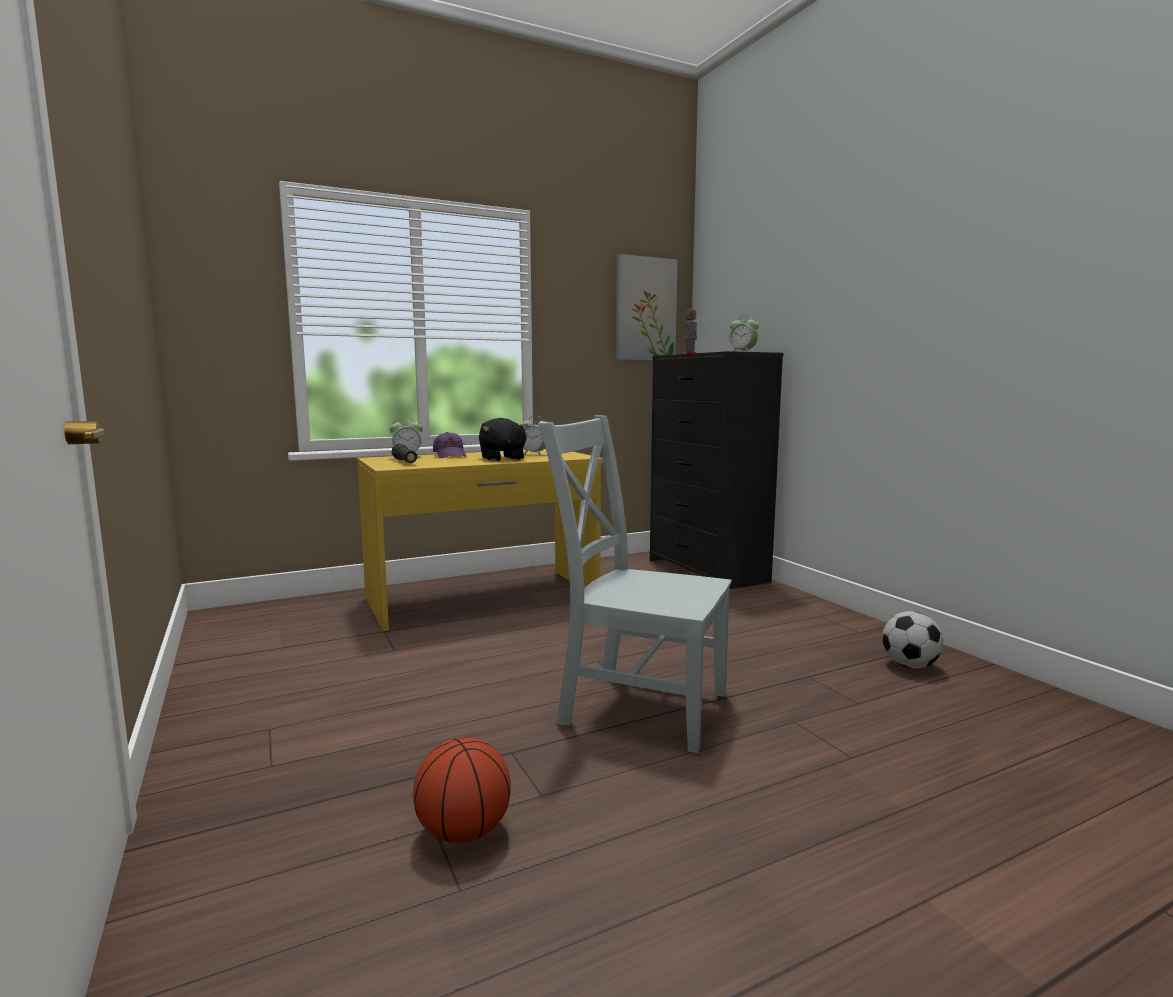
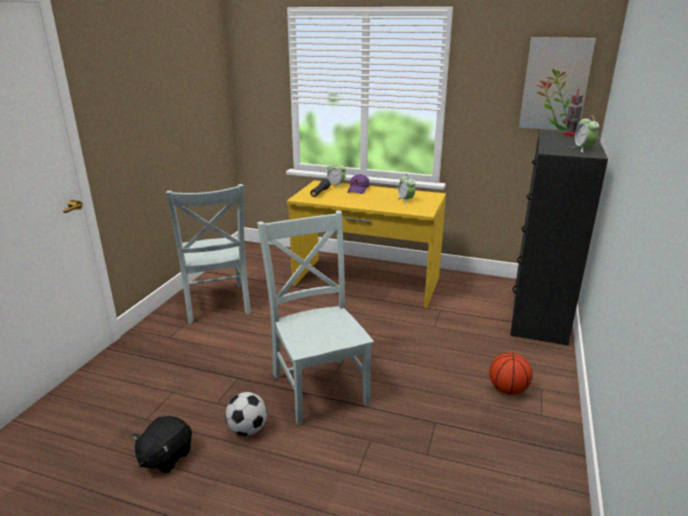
camera: 45 degrees right, 15 degrees up
basketball [413,737,511,843] -> basketball moved to [489,352,533,395]
black plush toy [479,418,529,461] -> black plush toy moved to [132,416,192,474]
football [882,611,943,669] -> football moved to [225,392,267,436]
none -> grey chair [166,184,251,323]

